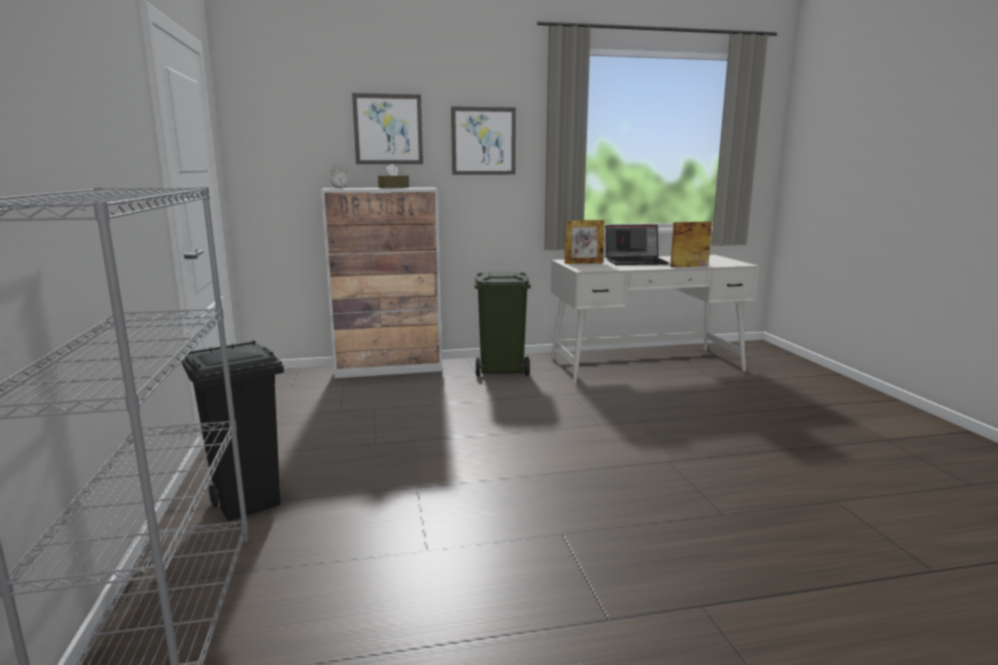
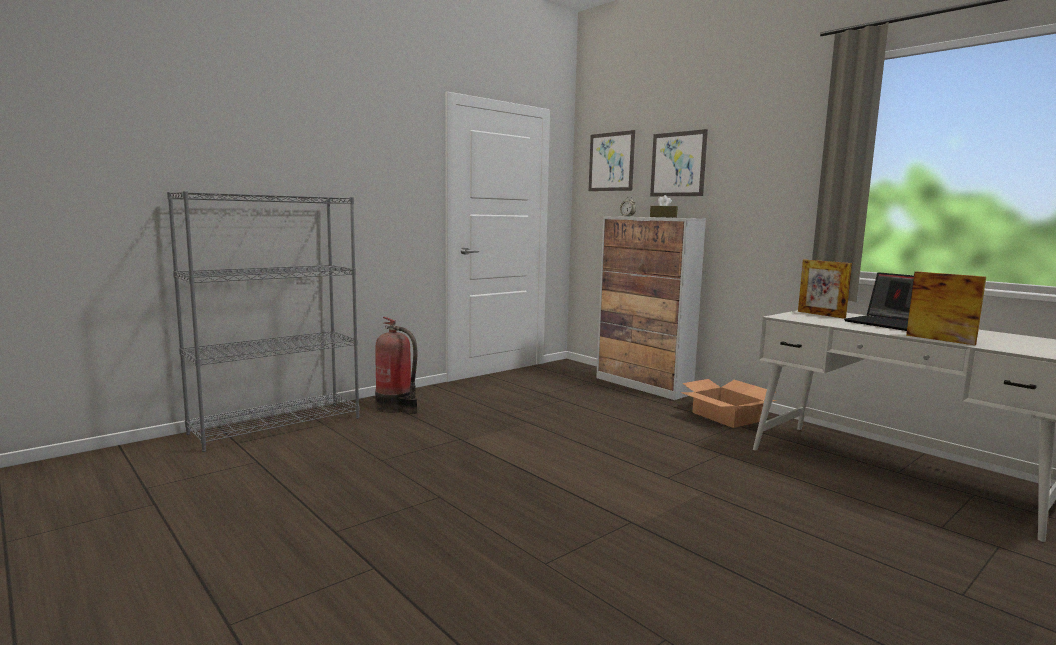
camera: 60 degrees right, 5 degrees down
black trash can [182,340,284,521] -> fire extinguisher [375,317,418,414]
picture [451,106,516,175] -> picture moved to [589,130,635,191]
green trash can [475,271,531,376] -> cardboard box [680,379,777,428]

